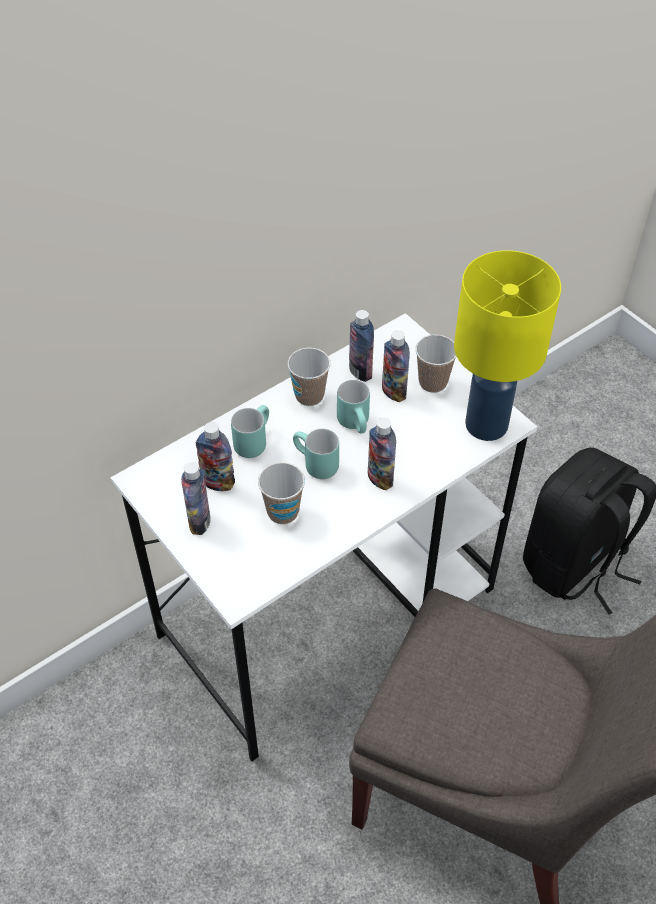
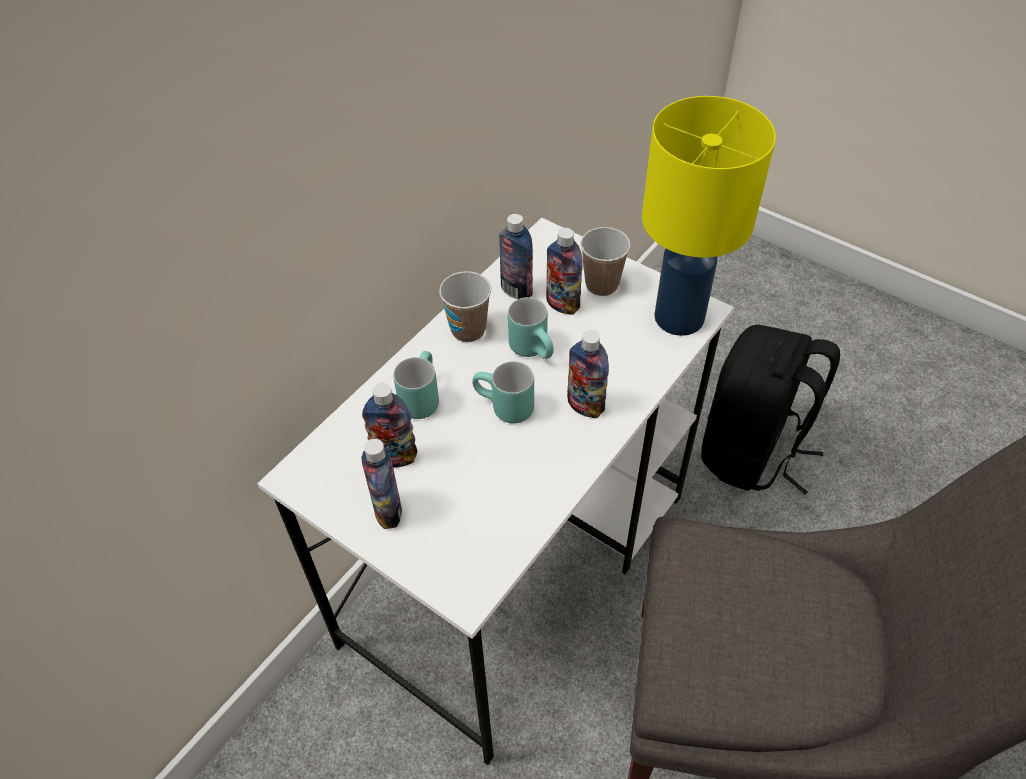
camera: 15 degrees left, 0 degrees up
cup [258,462,305,524] -> none

